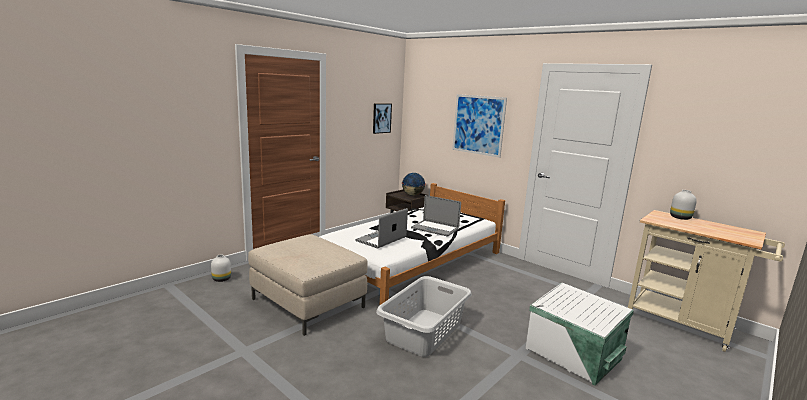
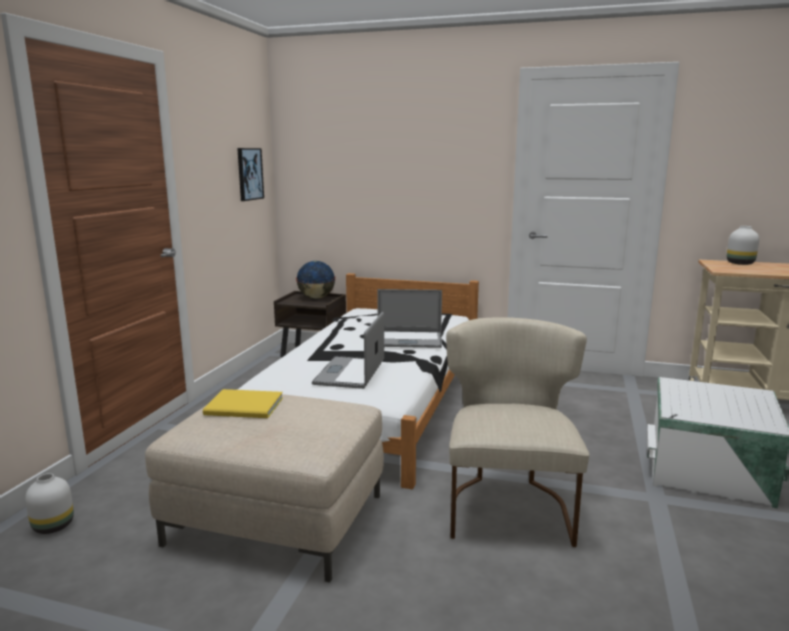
camera: 25 degrees left, 0 degrees up
grey laundry basket [376,276,472,357] -> beige chair [446,317,589,547]
picture [452,94,507,158] -> none
none -> yellow book [203,389,283,418]

